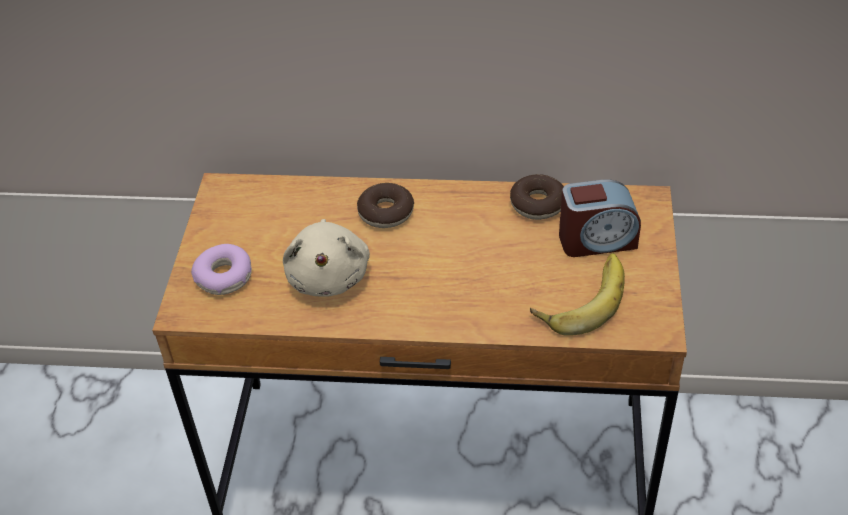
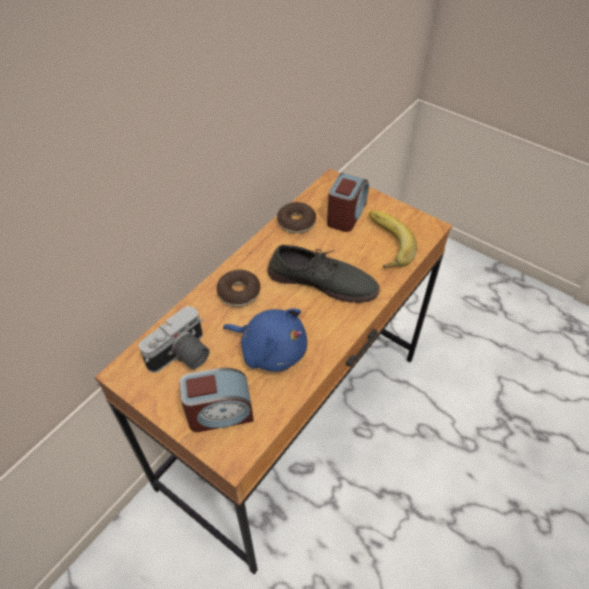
camera: 60 degrees left, 5 degrees up
donut [191,244,252,295] -> alarm clock [179,368,254,432]
beige plush toy [283,219,370,297] -> blue plush toy [223,308,307,372]
none -> camera [139,306,210,373]
none -> grey shoe [268,245,380,303]

